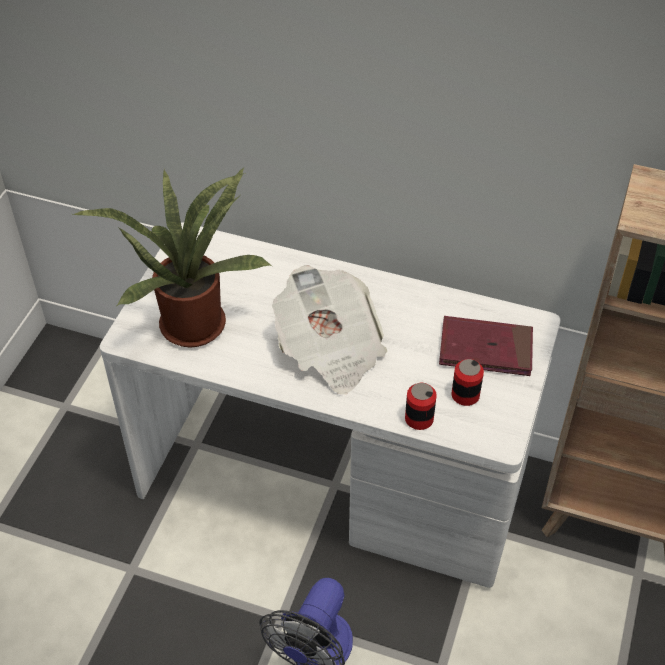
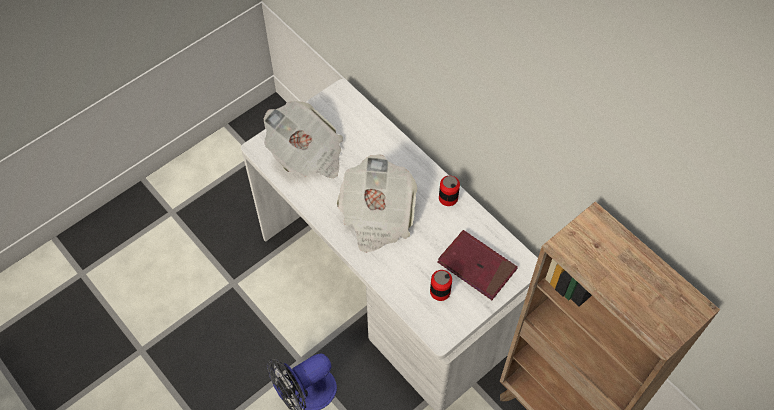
camera: 30 degrees right, 10 degrees up
potted plant [73,167,272,348] -> newspaper [264,101,343,178]
can [405,383,437,430] -> can moved to [439,176,460,206]

